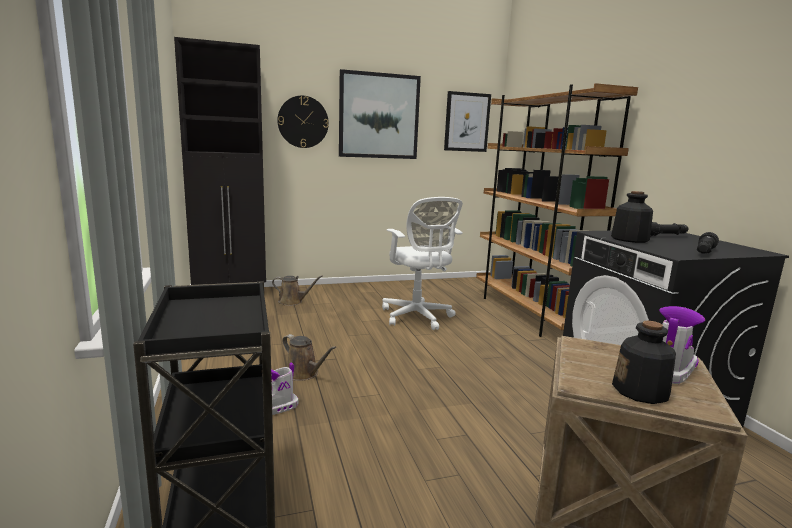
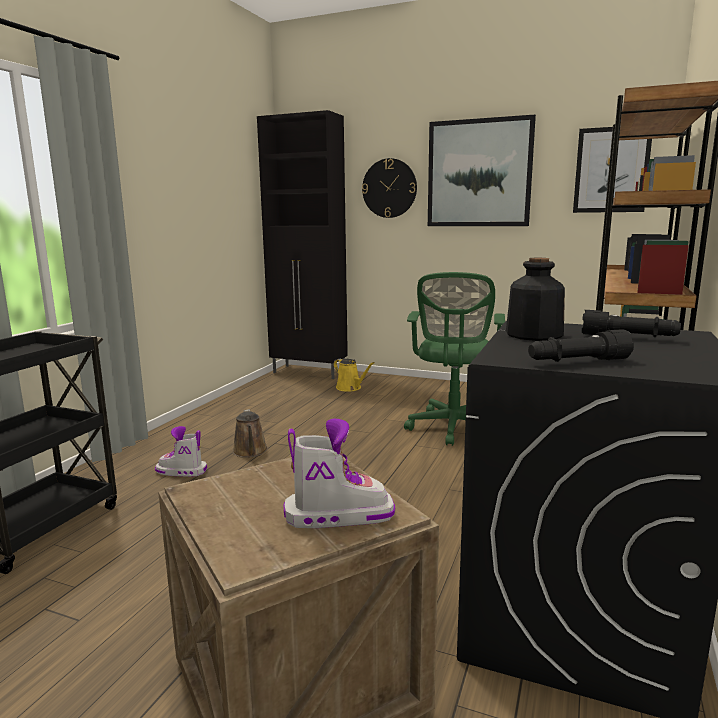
camera: 40 degrees right, 0 degrees up
brown watering can [272,275,323,306] -> yellow watering can [334,359,375,392]
white office chair [382,197,463,330] -> green office chair [404,272,505,446]
bottle [612,321,676,404] -> none

